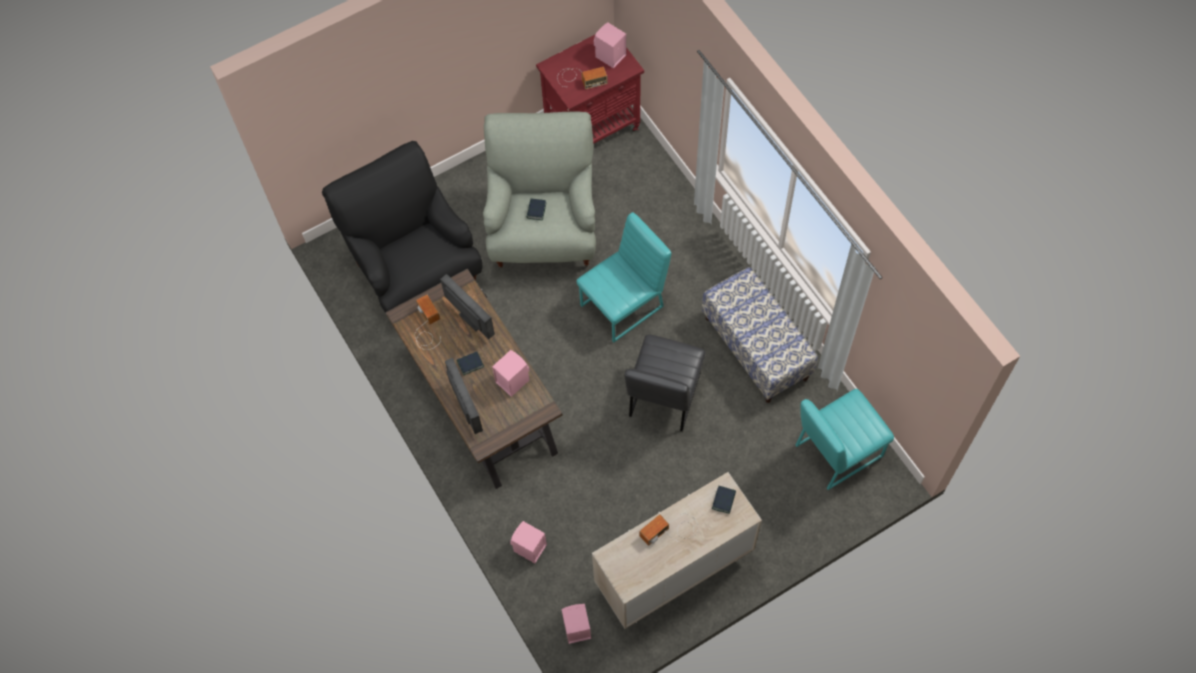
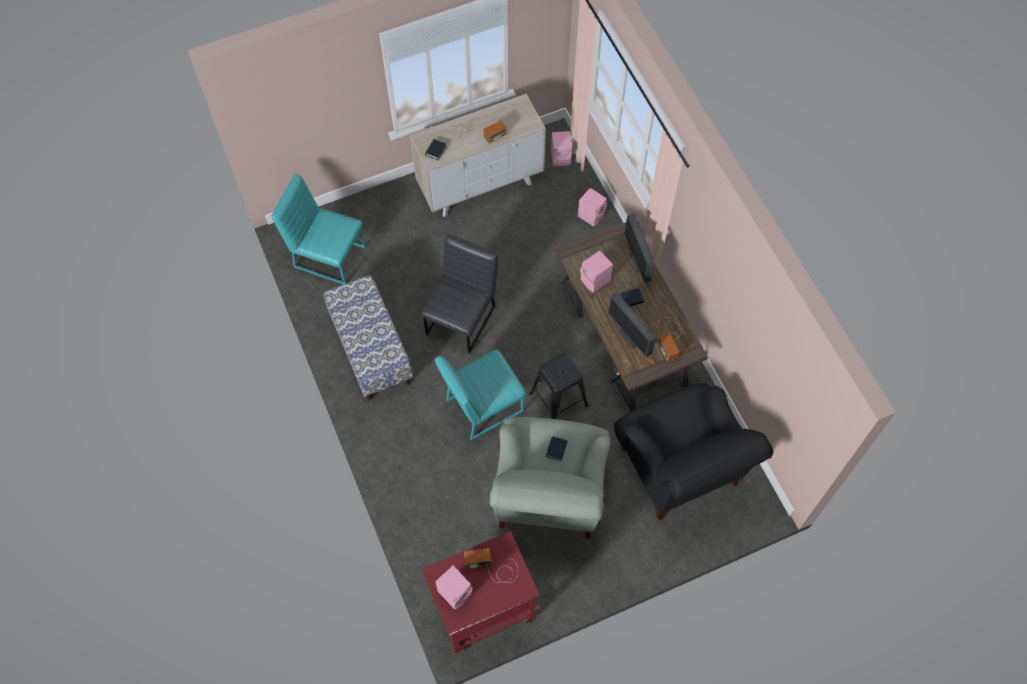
camera: 175 degrees left, 0 degrees up
turquoise chair [795,389,894,490] -> turquoise chair turned 135 degrees counterclockwise [272,174,365,284]
none -> black stool [529,353,589,419]

